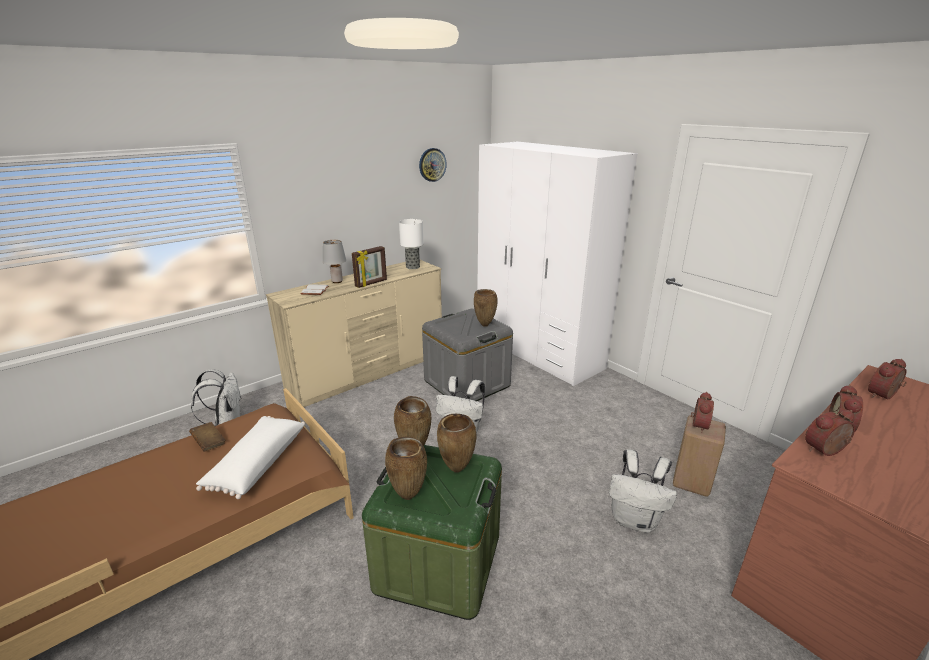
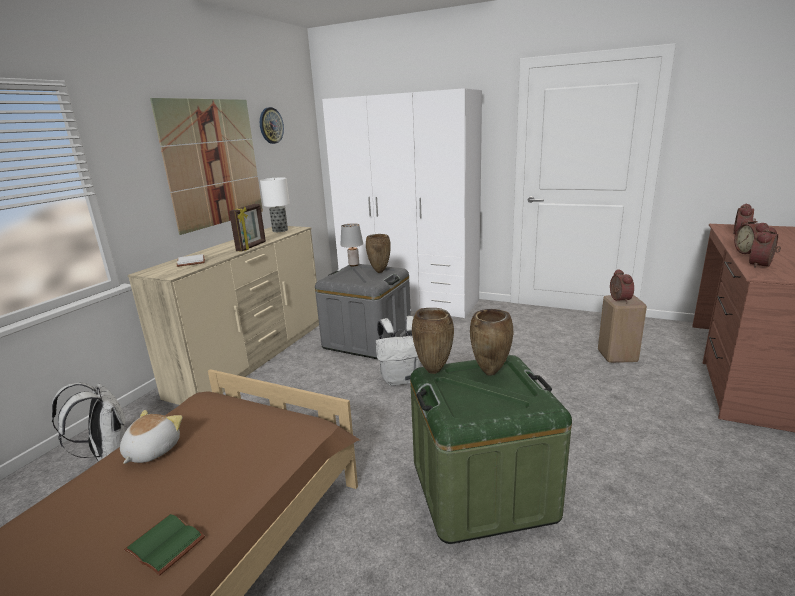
camera: 25 degrees left, 5 degrees down
brown book [189,422,226,451] -> plush toy [120,410,183,464]
white pillow [196,416,305,499] -> none
grey table lamp [323,240,346,283] -> grey table lamp moved to [341,223,363,266]
brown vase [385,437,427,500] -> none
white backpack [609,449,677,533] -> none
none -> green book [124,514,205,576]
none -> picture [150,98,263,235]

